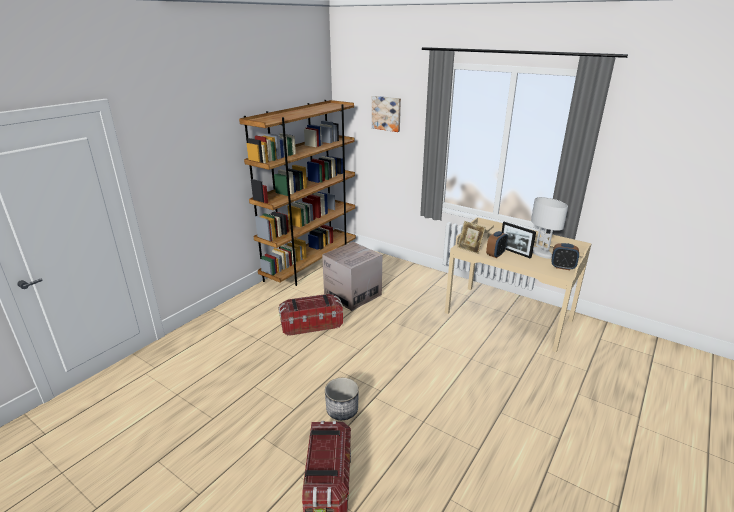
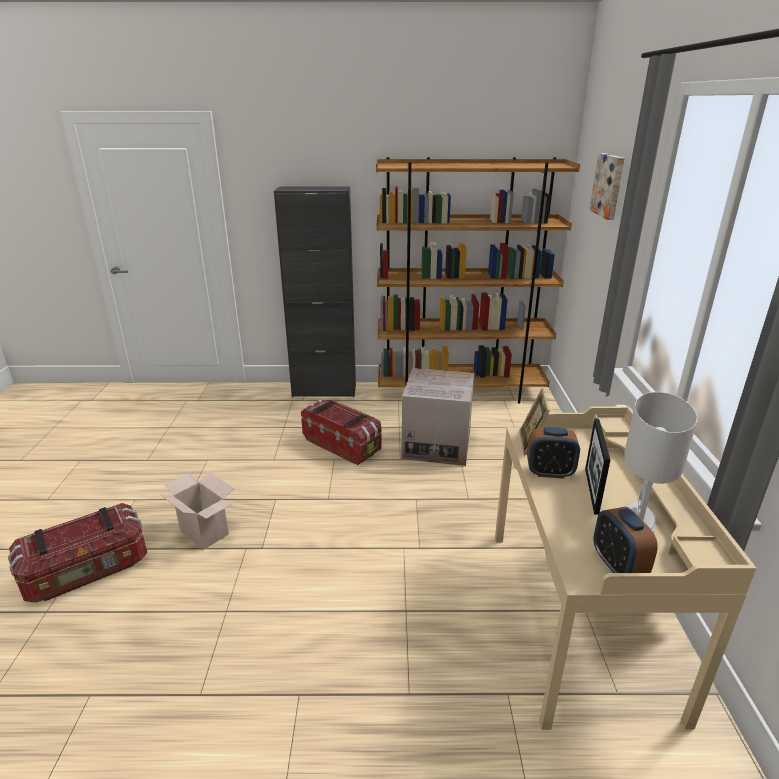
camera: 55 degrees right, 0 degrees up
planter [325,378,359,420] -> cardboard box [160,473,234,550]
none -> black cabinet [274,186,356,397]

